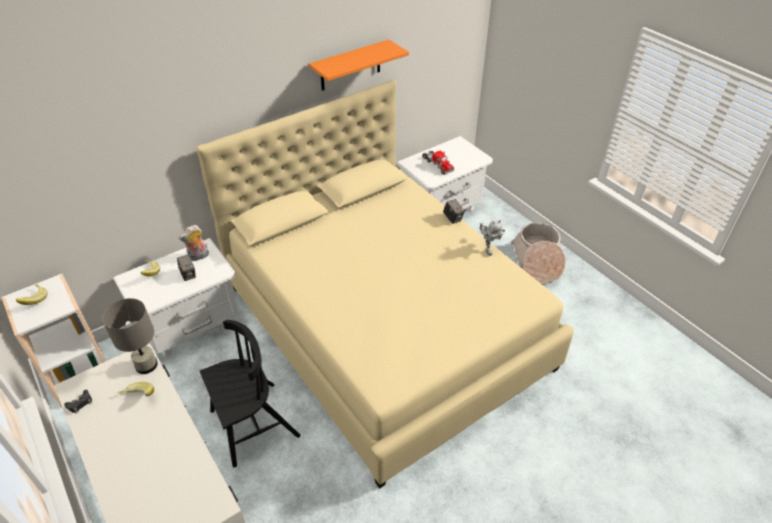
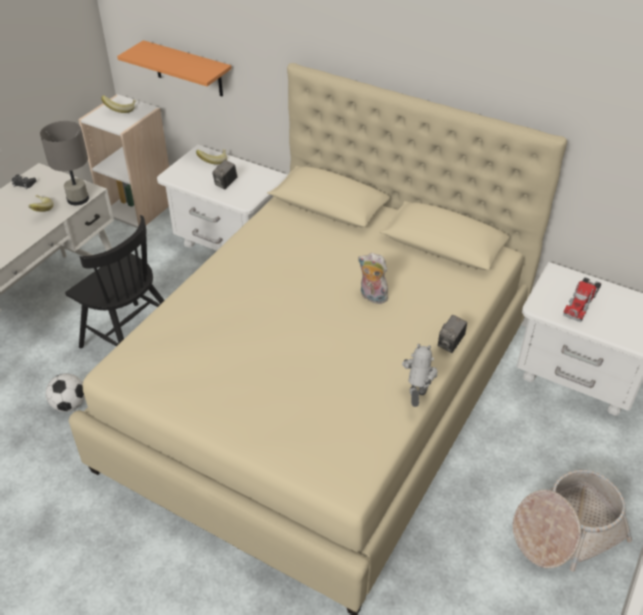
camera: 65 degrees right, 0 degrees up
plush toy [179,225,209,262] -> plush toy moved to [358,253,388,304]
orange shelf [309,39,409,91] -> orange shelf moved to [117,40,232,96]
toy robot [479,220,505,256] -> toy robot turned 150 degrees clockwise [402,344,438,407]
none -> football [46,373,85,412]

